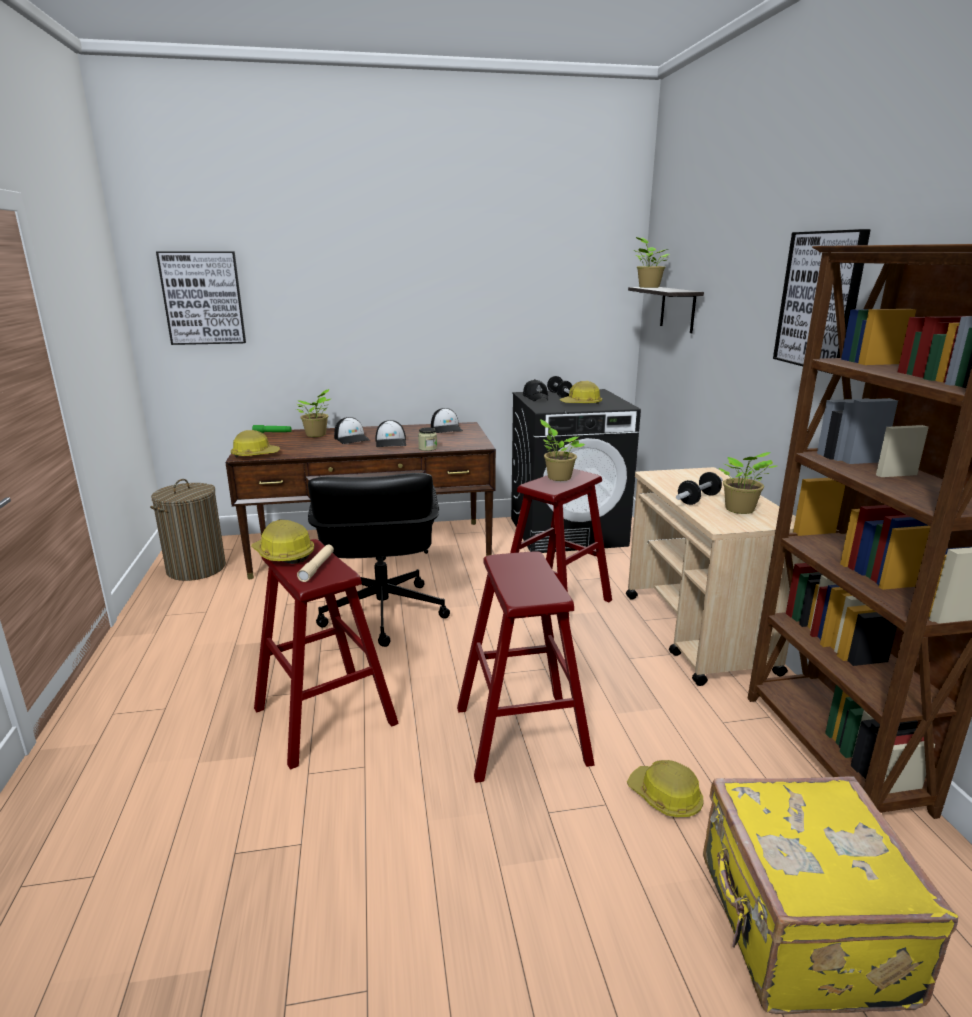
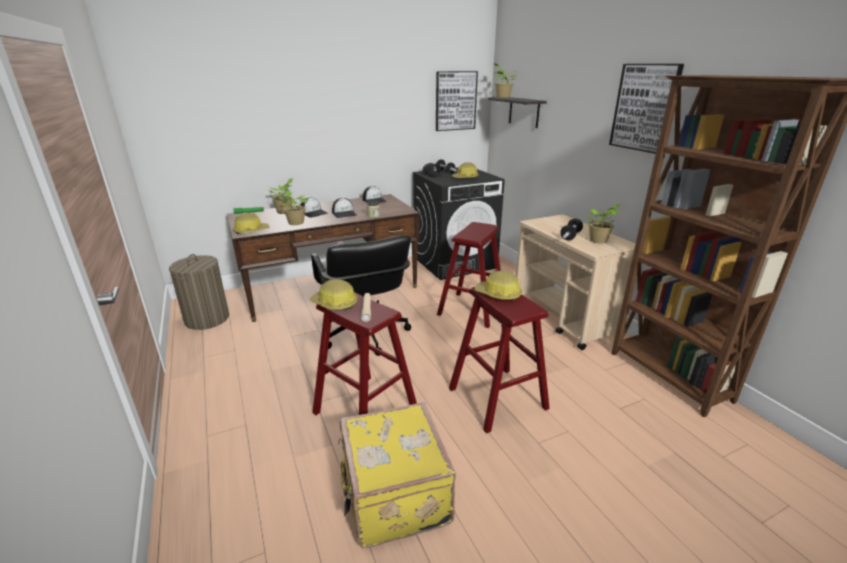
camera: 15 degrees left, 5 degrees up
picture [156,252,246,345] -> picture moved to [436,71,478,131]
potted plant [540,419,585,481] -> potted plant moved to [279,186,309,225]
hard hat [627,760,704,817] -> hard hat moved to [474,271,522,300]
yellow suitcase [703,776,958,1015] -> yellow suitcase moved to [338,402,456,548]

